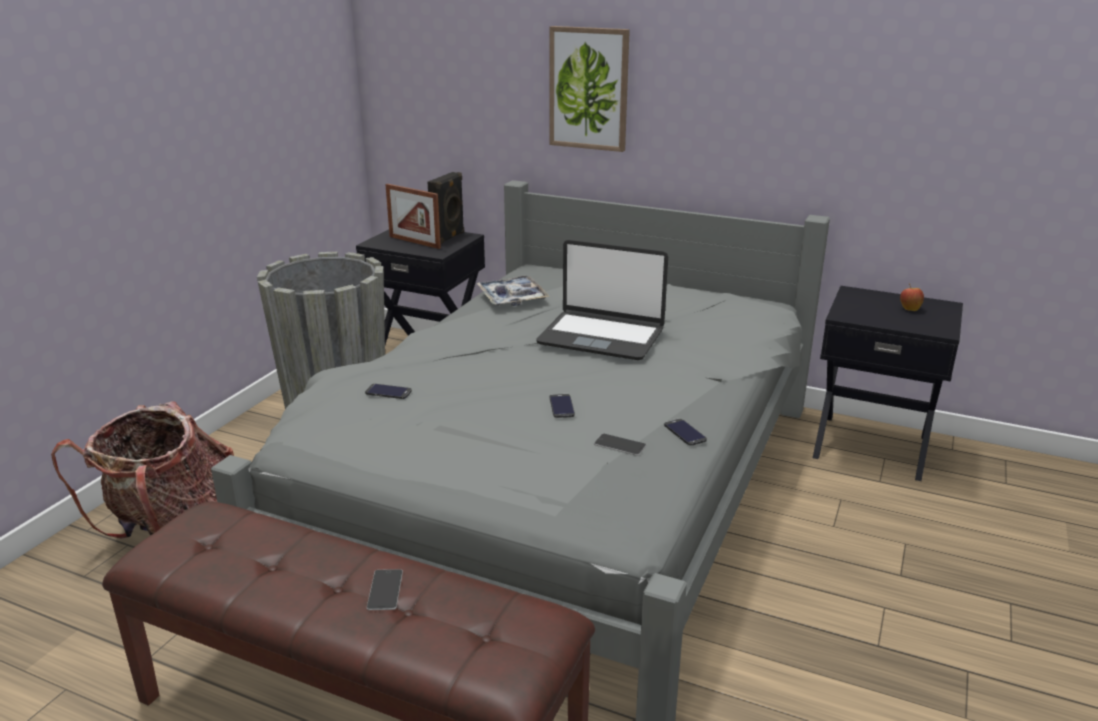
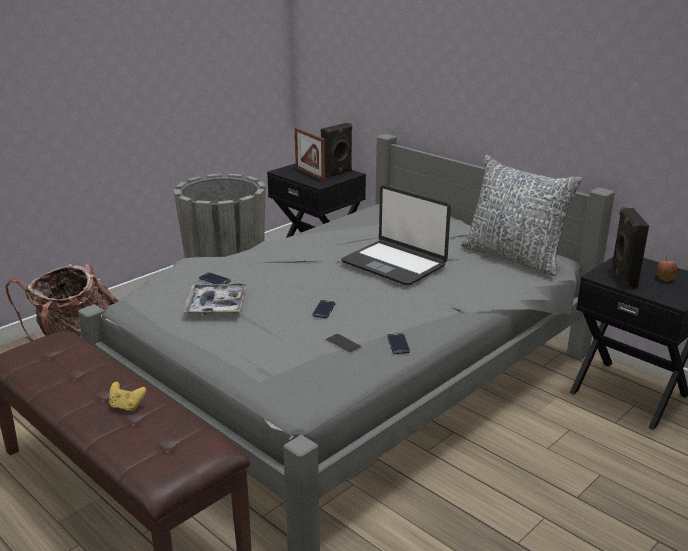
camera: 20 degrees right, 0 degrees up
phone [367,569,403,610] -> yellow game controller [109,382,146,412]
tray [477,276,550,306] -> tray moved to [183,283,247,316]
picture [549,26,630,152] -> none
none -> pillow [461,155,583,276]
none -> black speaker [611,207,649,288]

